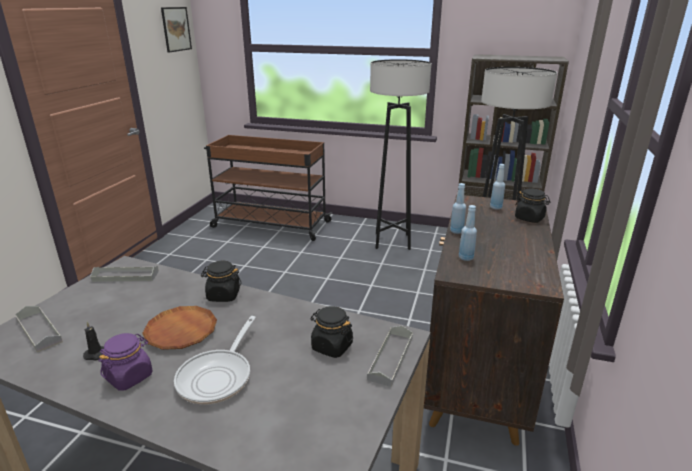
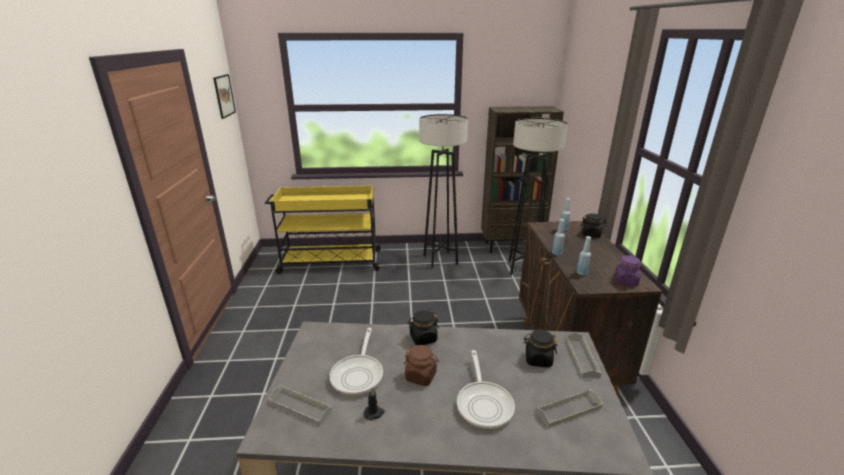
camera: 20 degrees left, 0 degrees up
grey tray [90,266,159,282] -> grey tray moved to [536,390,603,428]
purple jar [99,333,153,391] -> purple jar moved to [615,255,641,286]
brown plate [142,306,217,350] -> brown jar [404,345,439,386]
brown cart [204,135,332,241] -> yellow cart [265,186,382,274]
none -> frying pan [330,328,383,395]

